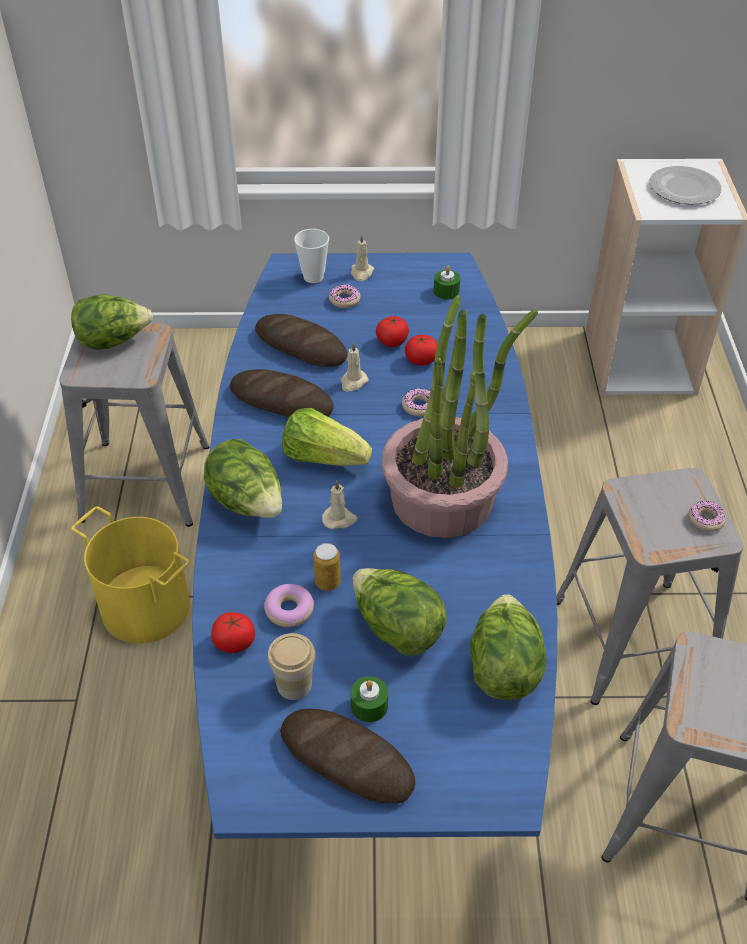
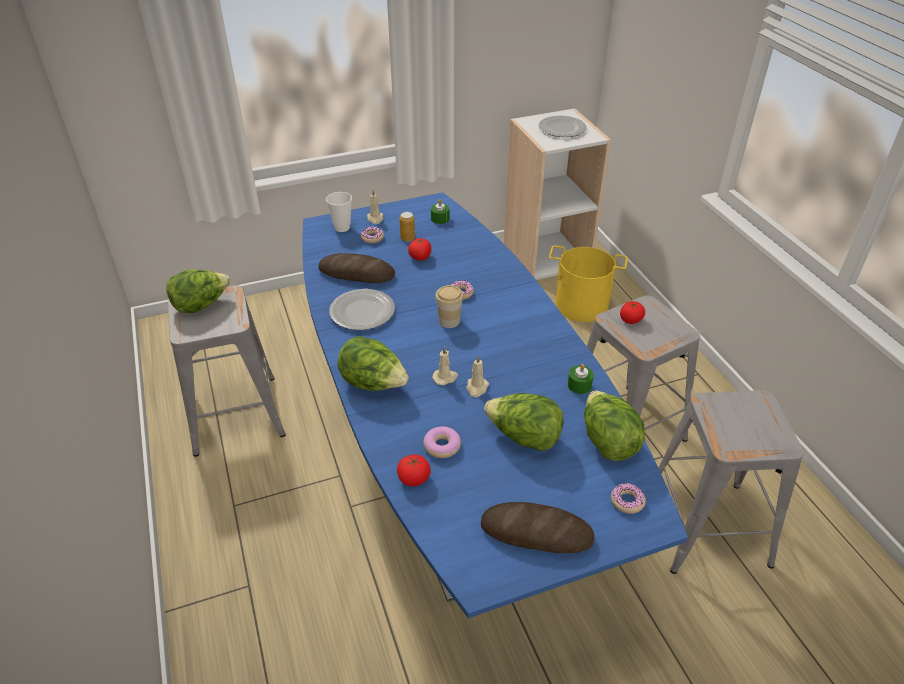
camera: 20 degrees left, 5 degrees down
yellow bucket [71,506,190,644] -> yellow bucket moved to [549,245,628,322]
bread [230,369,334,417] -> plate [329,289,395,330]
cup [267,633,316,700] -> cup moved to [435,285,464,328]
lettuce [282,408,372,466] -> none
can [313,543,341,591] -> can moved to [399,212,415,242]
beige candle [340,342,369,392] -> beige candle moved to [466,355,489,397]
green candle [351,676,388,722] -> green candle moved to [567,364,594,394]
potted plant [382,295,538,538] -> none
tomato [405,335,438,366] -> tomato moved to [620,301,645,324]
donut [688,501,726,532] -> donut moved to [611,483,646,514]

